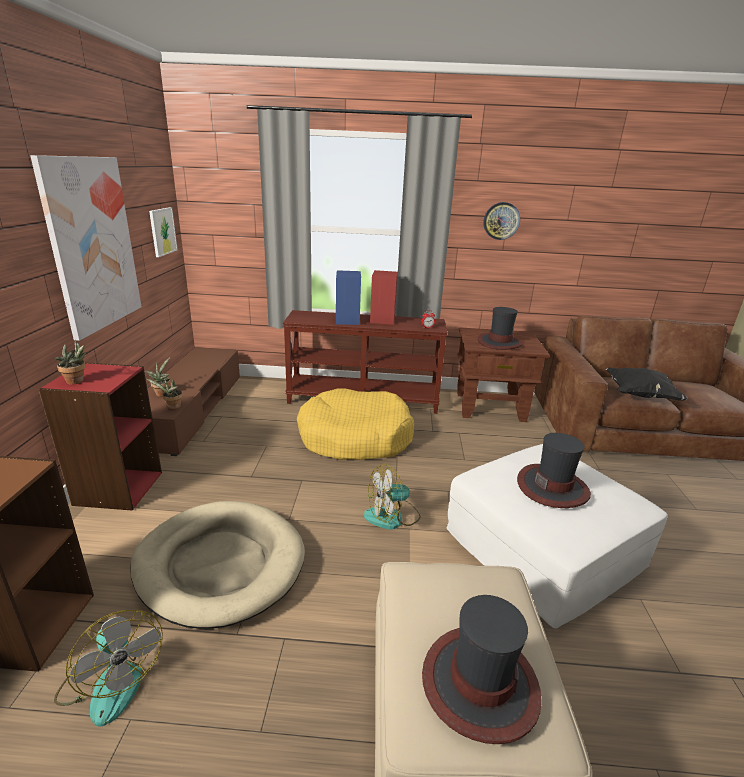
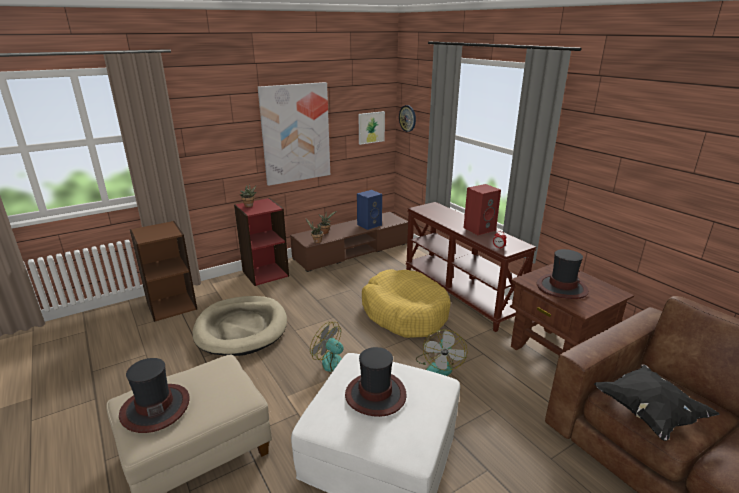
camera: 55 degrees right, 0 degrees up
fan [54,610,163,727] -> fan moved to [416,329,467,376]
blue speaker [336,270,361,325] -> blue speaker moved to [357,190,382,230]
wall clock [483,202,520,240] -> wall clock moved to [399,105,416,132]

